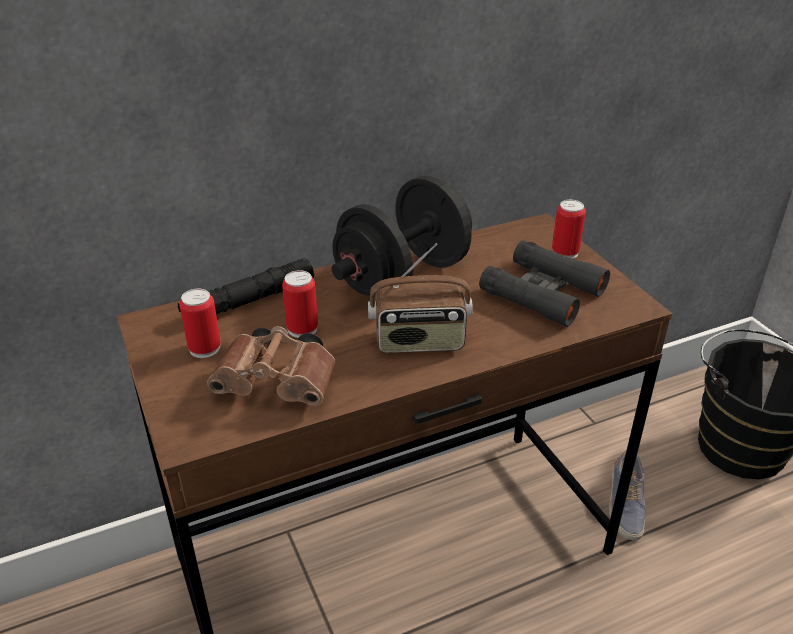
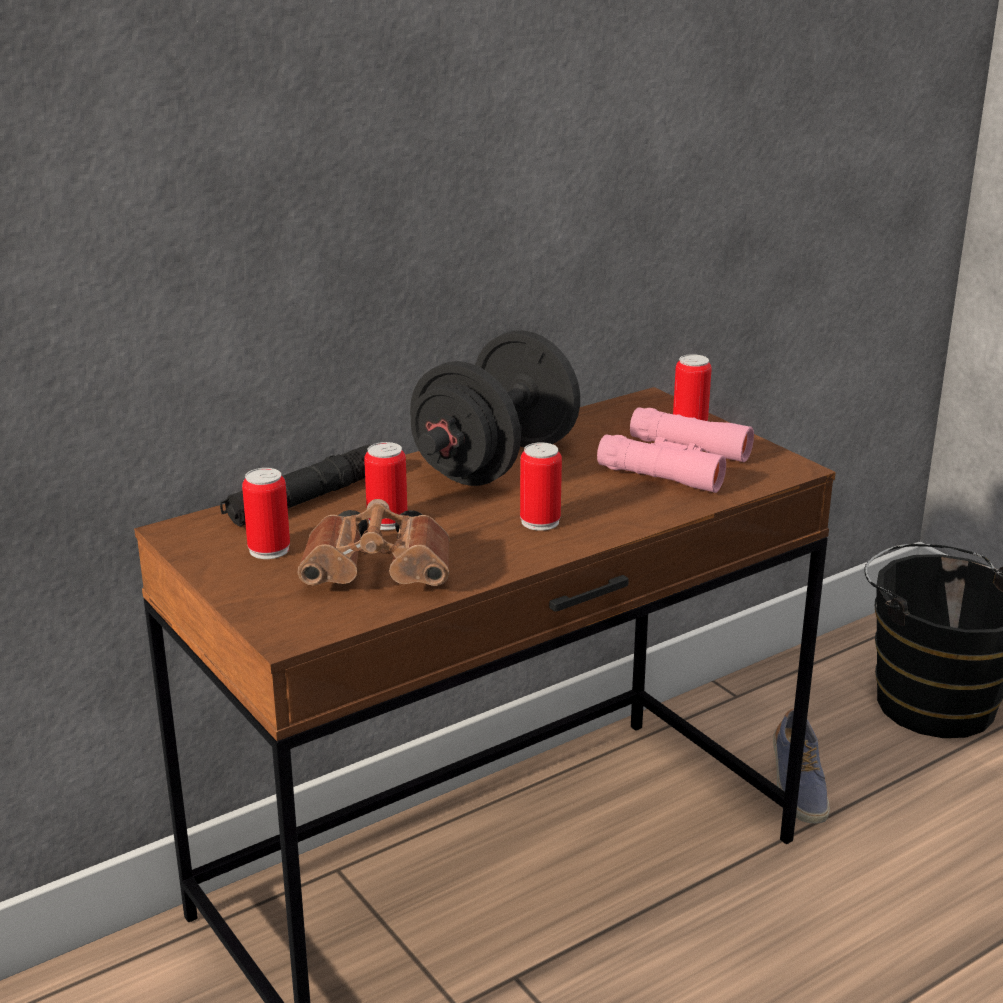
camera: 10 degrees left, 10 degrees down
radio [368,243,473,353] -> can [520,442,562,531]
black binoculars [479,240,610,327] -> pink binoculars [597,407,754,493]

